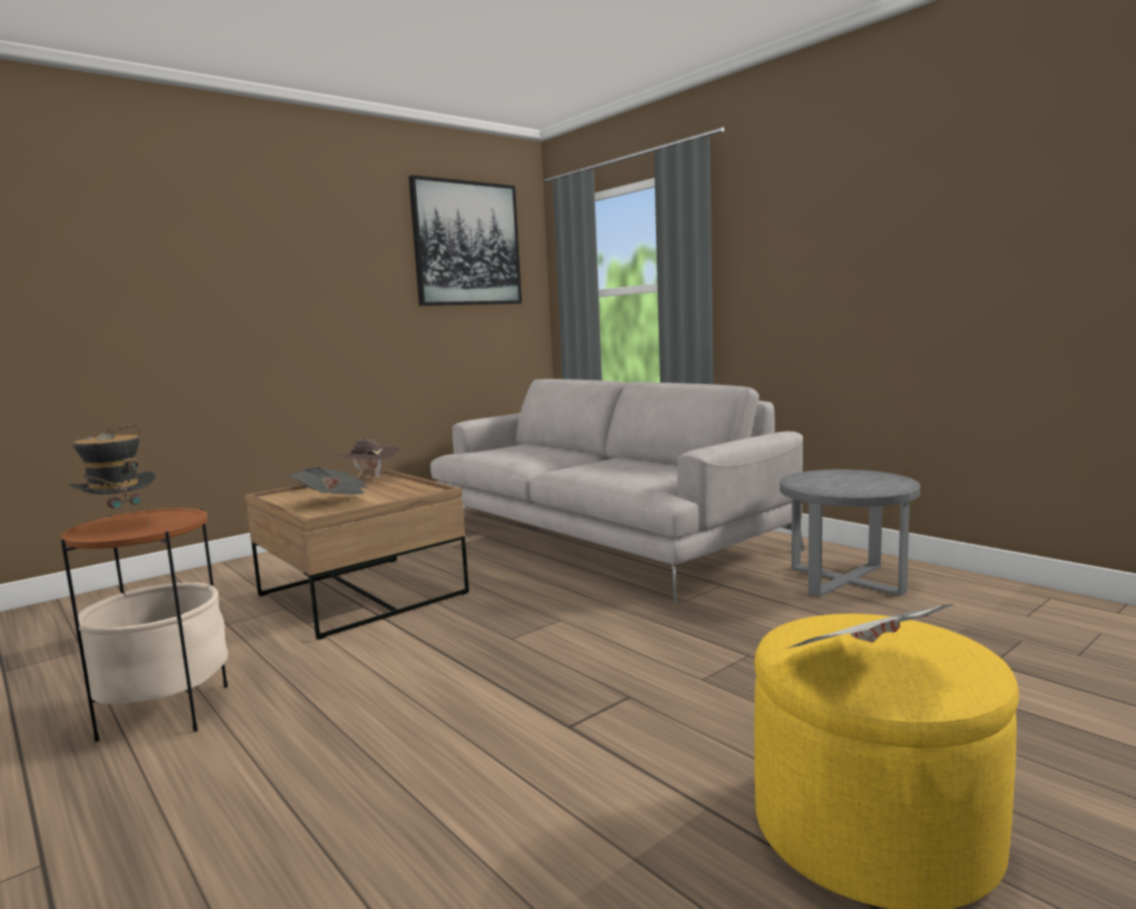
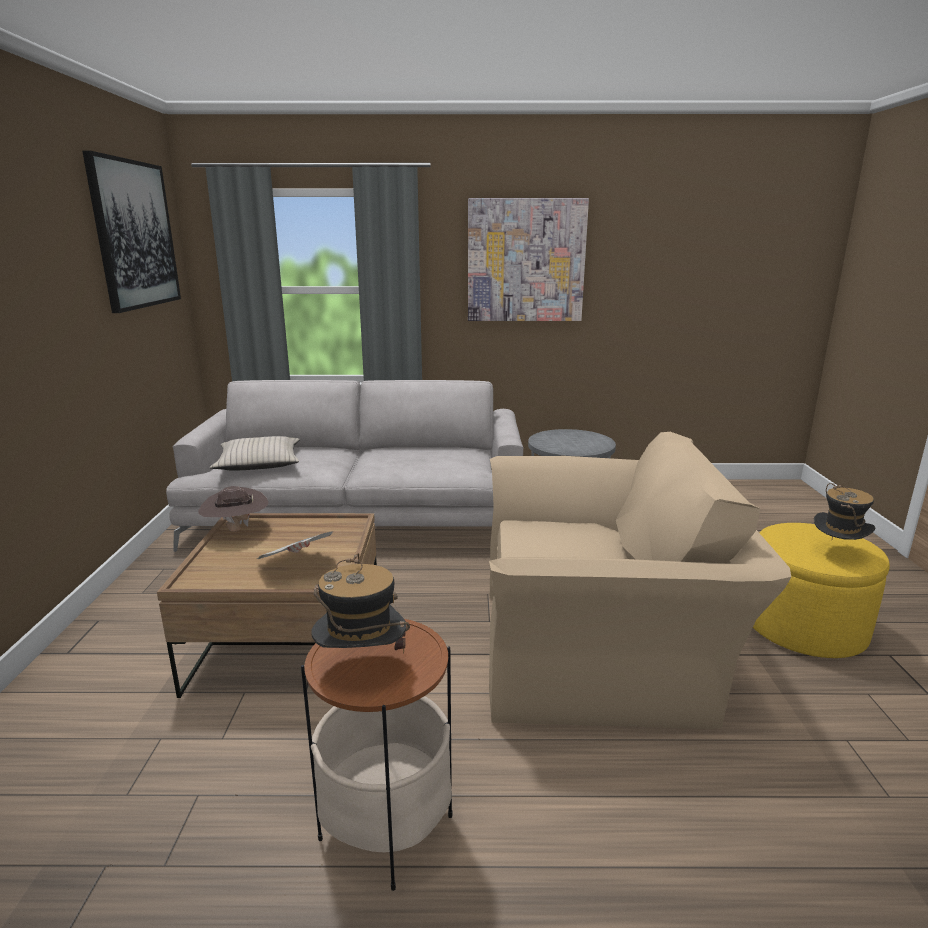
camera: 50 degrees left, 10 degrees up
newspaper [784,604,954,649] -> hat [814,483,875,540]
none -> beige pillow [210,436,300,471]
none -> picture [468,198,589,321]
none -> beige armchair [489,432,791,729]

